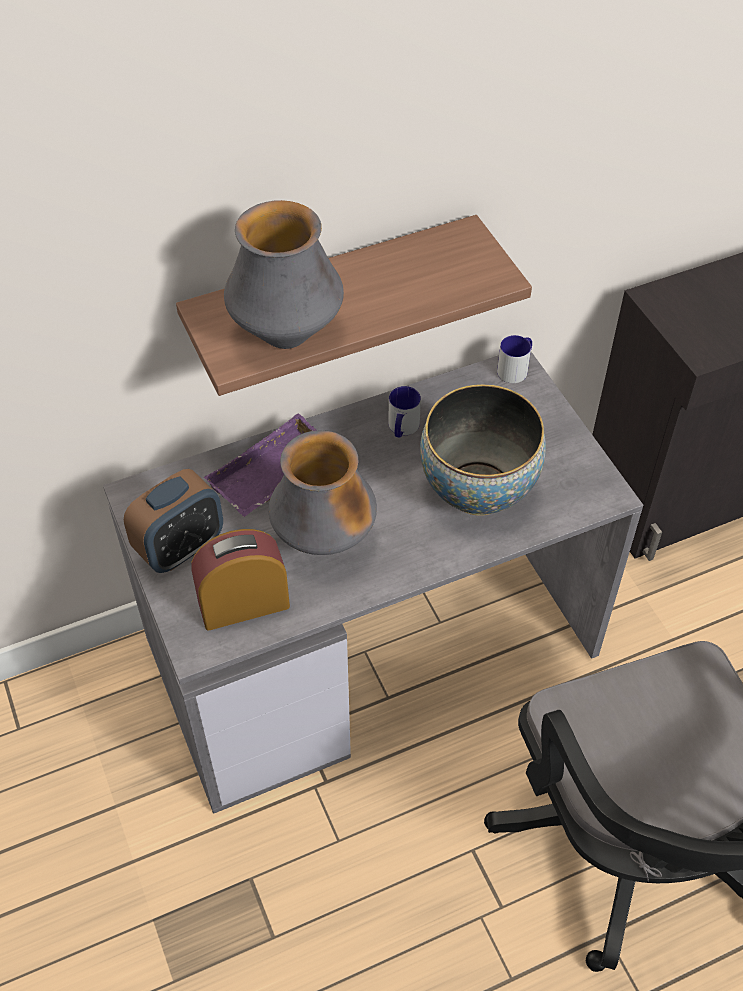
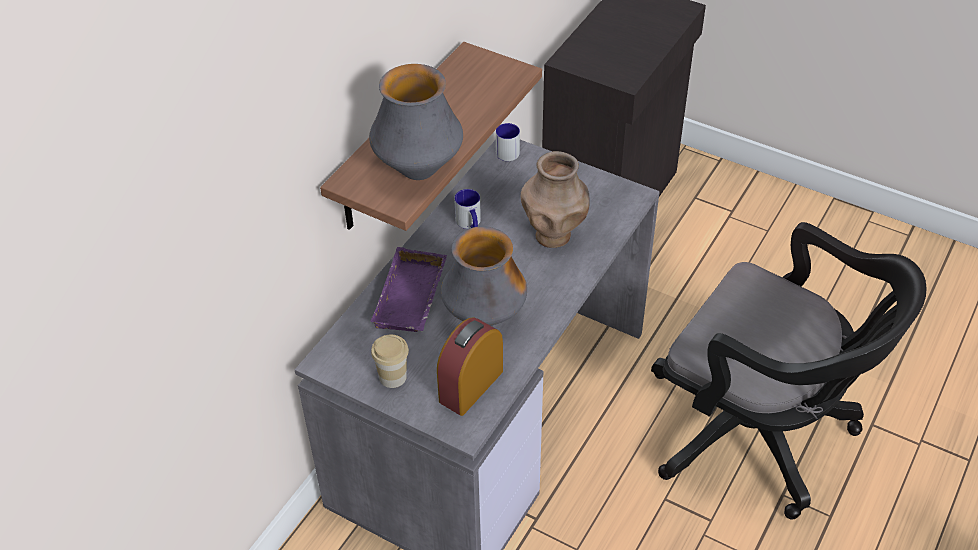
camera: 35 degrees left, 5 degrees down
alarm clock [124,469,223,573] -> cup [371,335,409,388]
bowl [420,385,546,515] -> brown vase [521,151,590,248]

